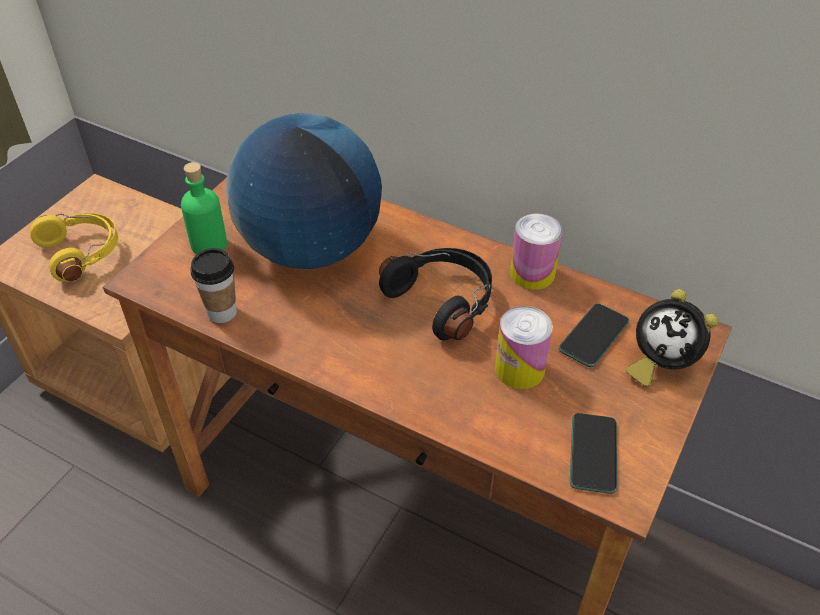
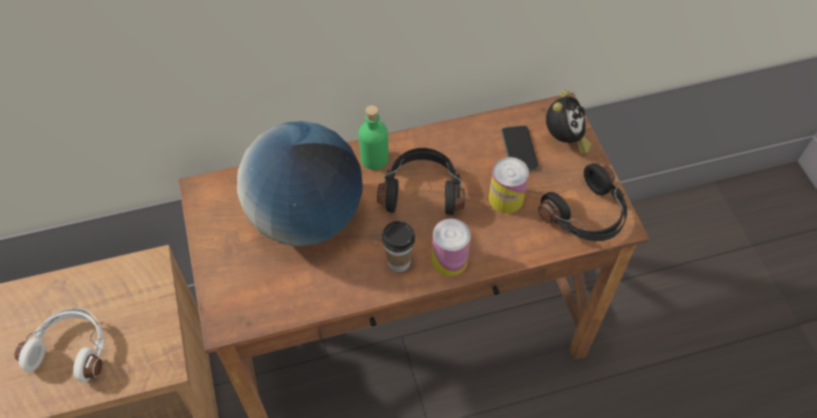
camera: 45 degrees left, 10 degrees up
yellow headphones [30,213,118,282] -> white headphones [14,308,105,382]
green bottle [181,162,227,254] -> green bottle moved to [359,105,389,170]
cup [190,248,237,323] -> cup moved to [382,221,415,272]
can [510,214,563,290] -> can moved to [432,218,471,276]
phone [570,413,617,494] -> black headphones [538,163,627,241]
alarm clock [626,289,718,386] -> alarm clock turned 60 degrees counterclockwise [546,90,591,155]

